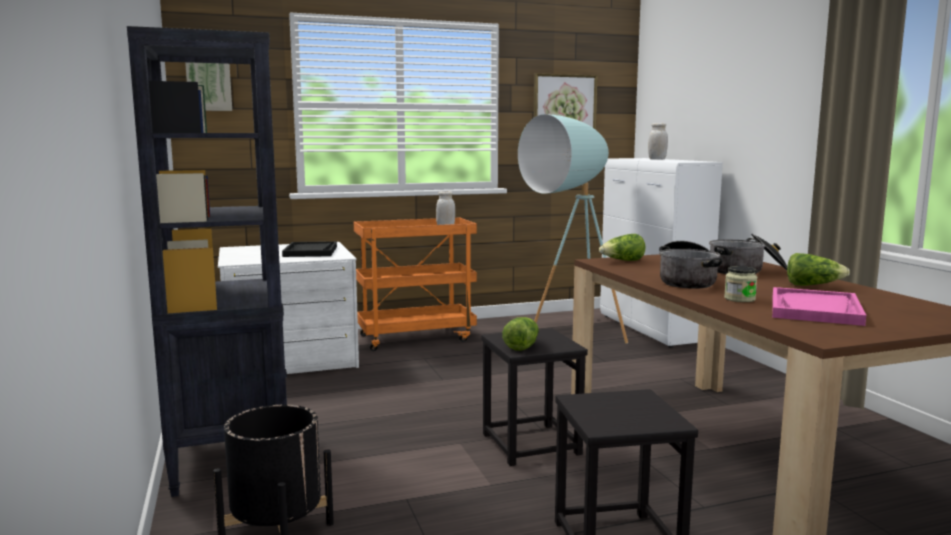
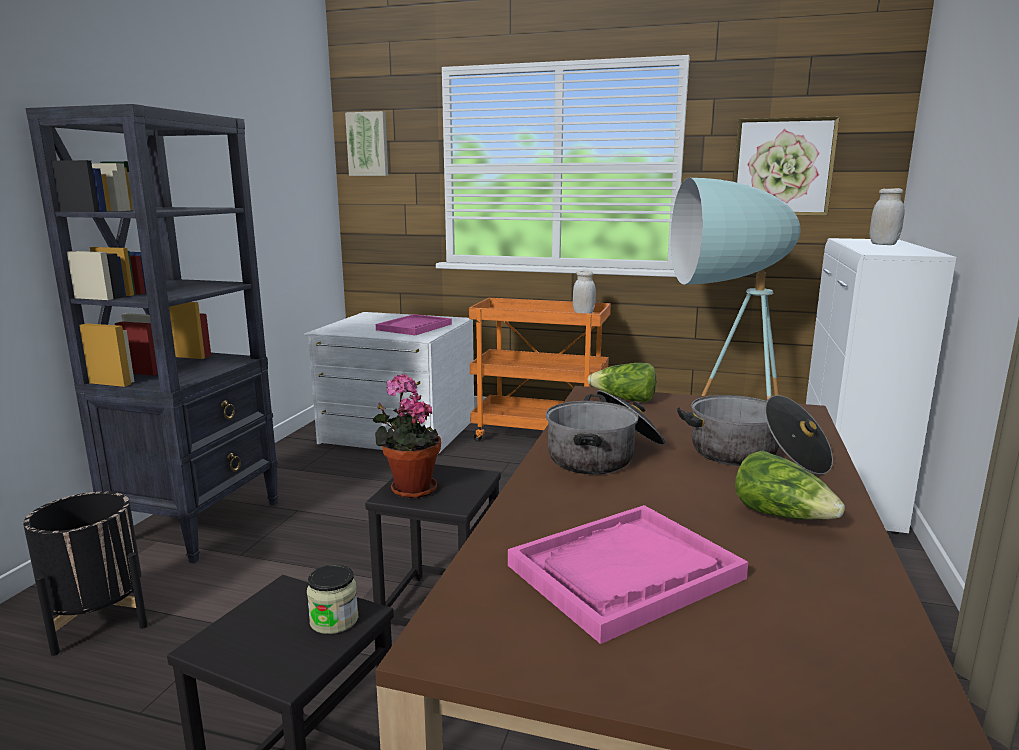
camera: 35 degrees right, 5 degrees up
black tray [282,241,337,257] -> pink tray [376,314,452,335]
lettuce [502,317,539,351] -> potted plant [372,374,441,499]
jar [724,266,757,302] -> jar moved to [307,565,358,634]

